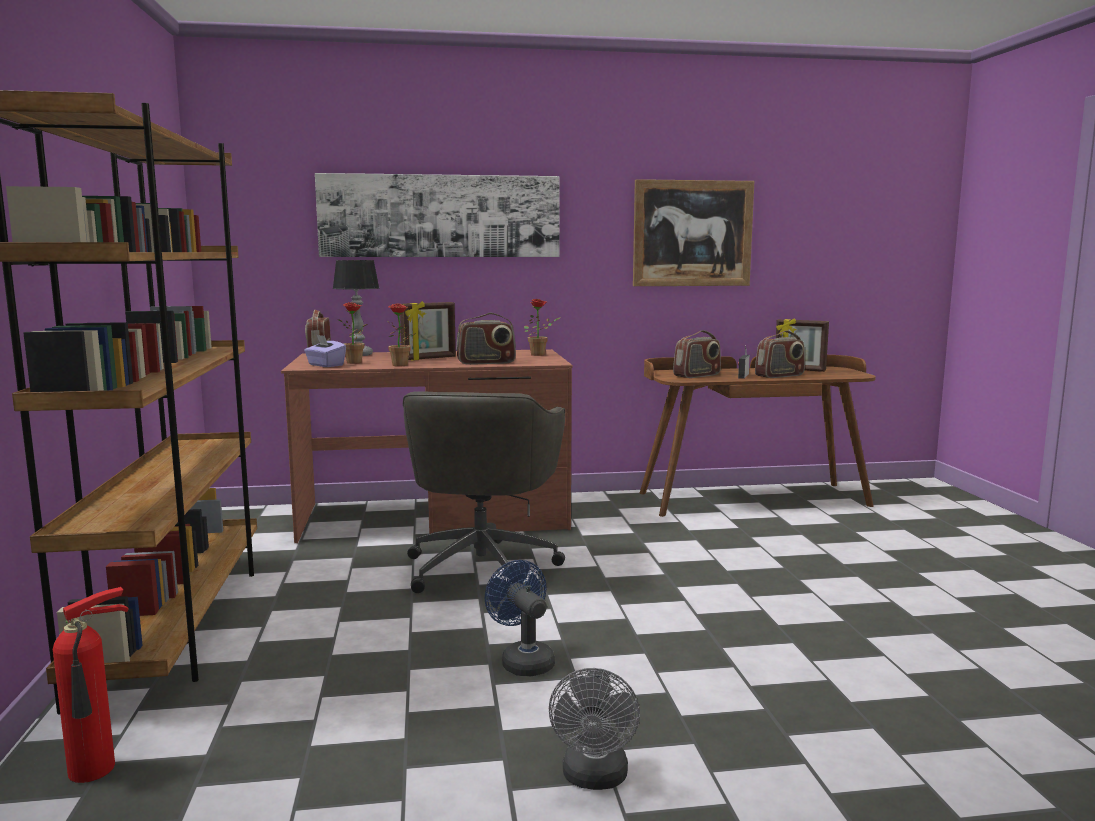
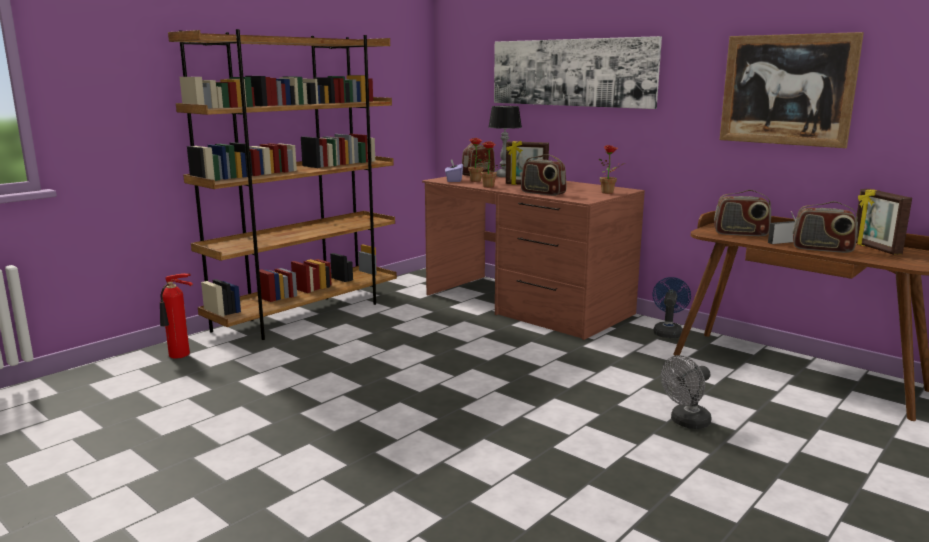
camera: 50 degrees right, 5 degrees up
grey office chair [403,391,565,593] -> none
blue fan [485,560,555,676] -> blue fan moved to [653,277,691,338]
grey fan [549,668,640,790] -> grey fan moved to [661,355,712,429]

